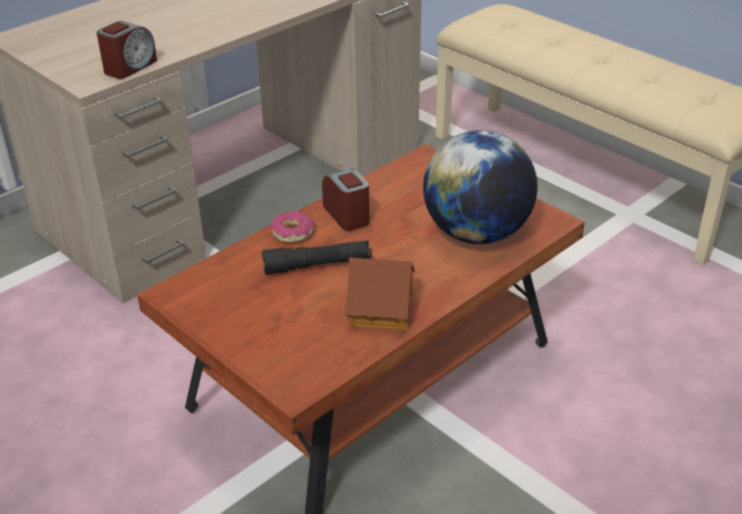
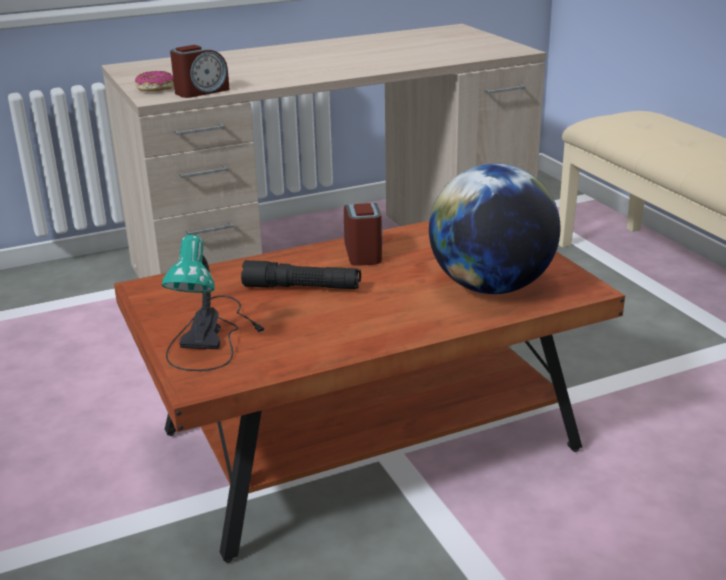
camera: 20 degrees right, 10 degrees down
donut [270,211,314,243] -> donut moved to [135,71,174,92]
toy house [345,257,415,330] -> none
none -> table lamp [162,235,266,371]

